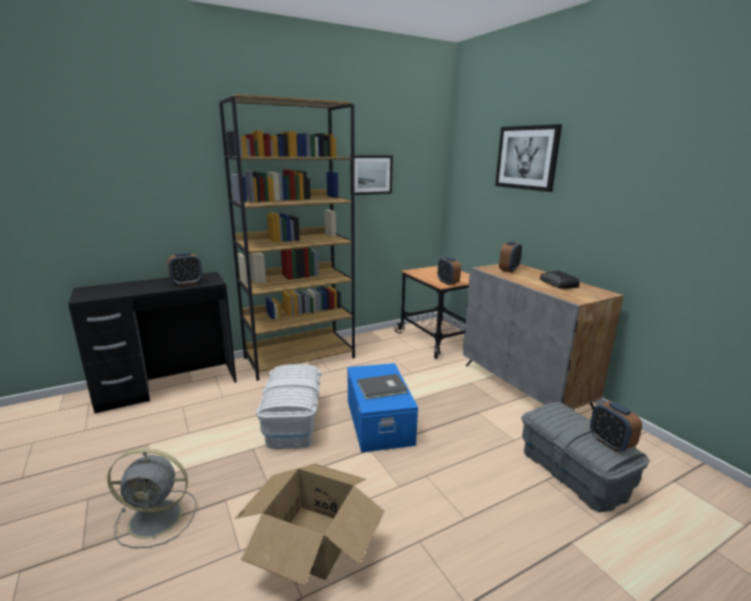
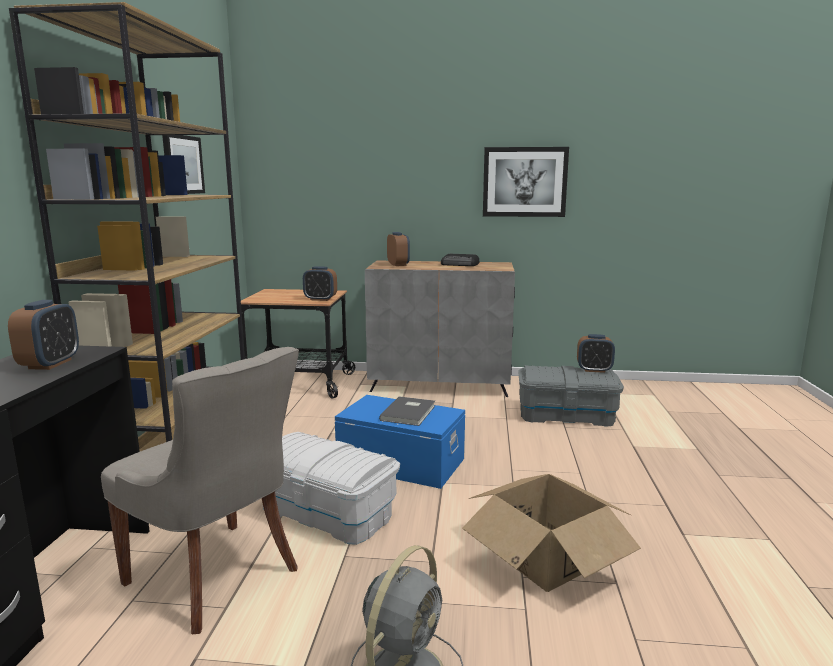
camera: 55 degrees left, 5 degrees down
picture [495,124,562,192] -> picture moved to [483,147,569,217]
none -> grey chair [101,347,299,634]

